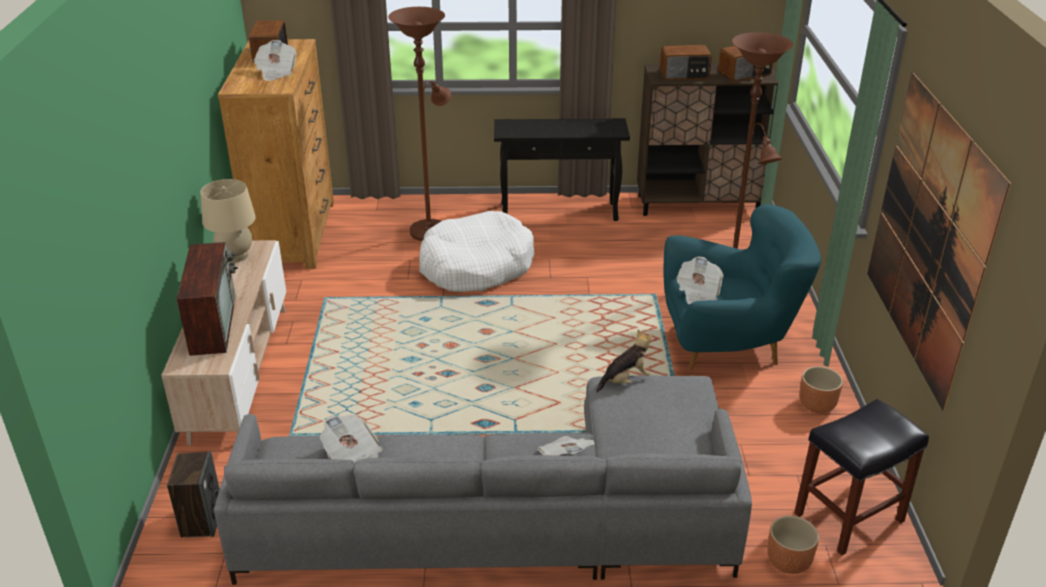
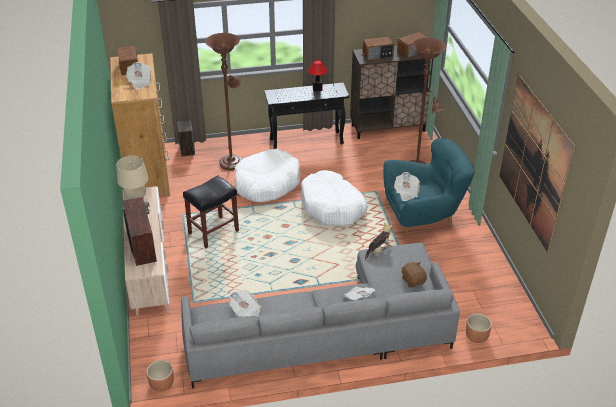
camera: 10 degrees left, 5 degrees up
speaker [167,451,220,537] -> speaker moved to [177,121,195,157]
black stool [794,399,929,555] -> black stool moved to [183,175,239,248]
brown planter [799,366,843,413] -> brown planter moved to [146,360,174,392]
none -> white dog bed [301,170,367,226]
none -> table lamp [308,60,327,91]
none -> brown plush toy [401,262,427,287]

